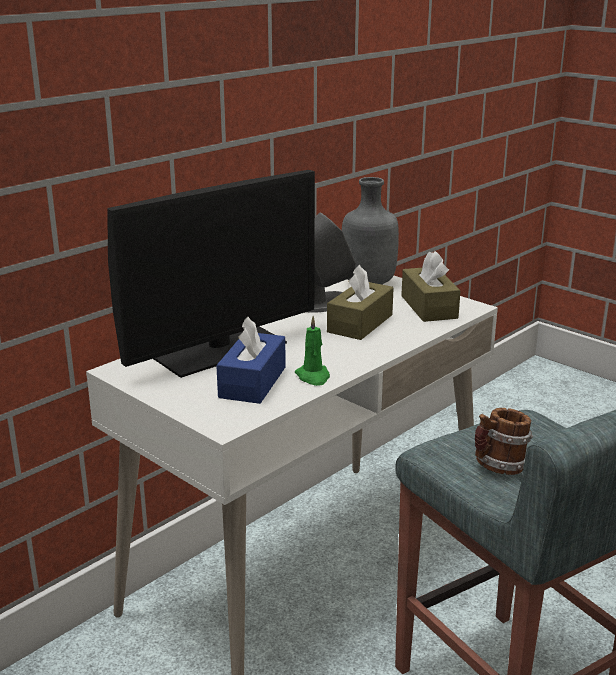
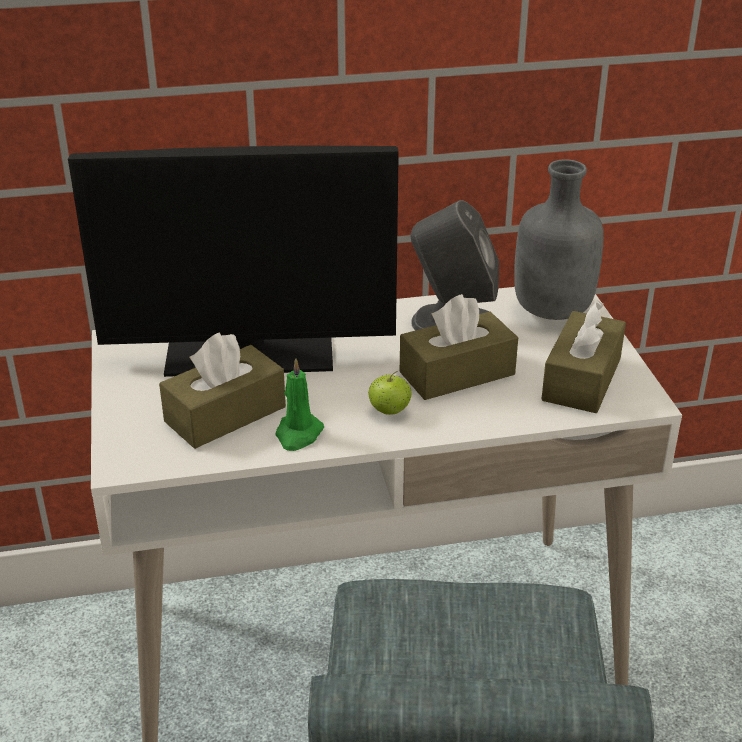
camera: 35 degrees right, 10 degrees up
blue tissue box [216,316,286,404] -> brown tissue box [159,333,286,449]
mug [475,408,533,475] -> none
none -> apple [368,371,412,415]

